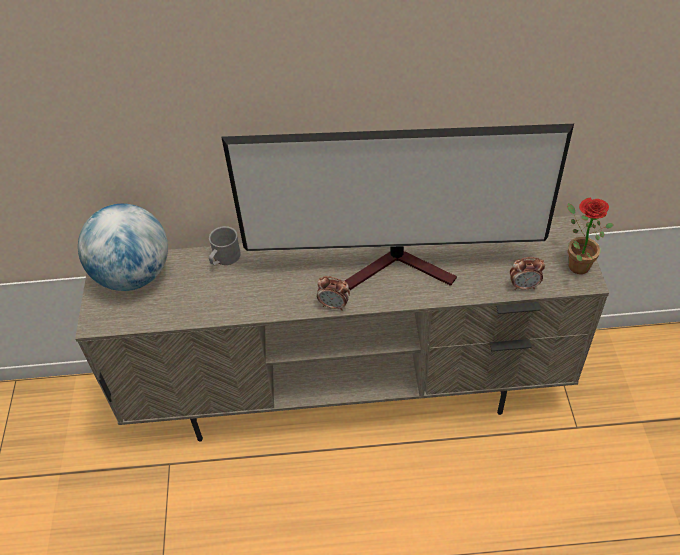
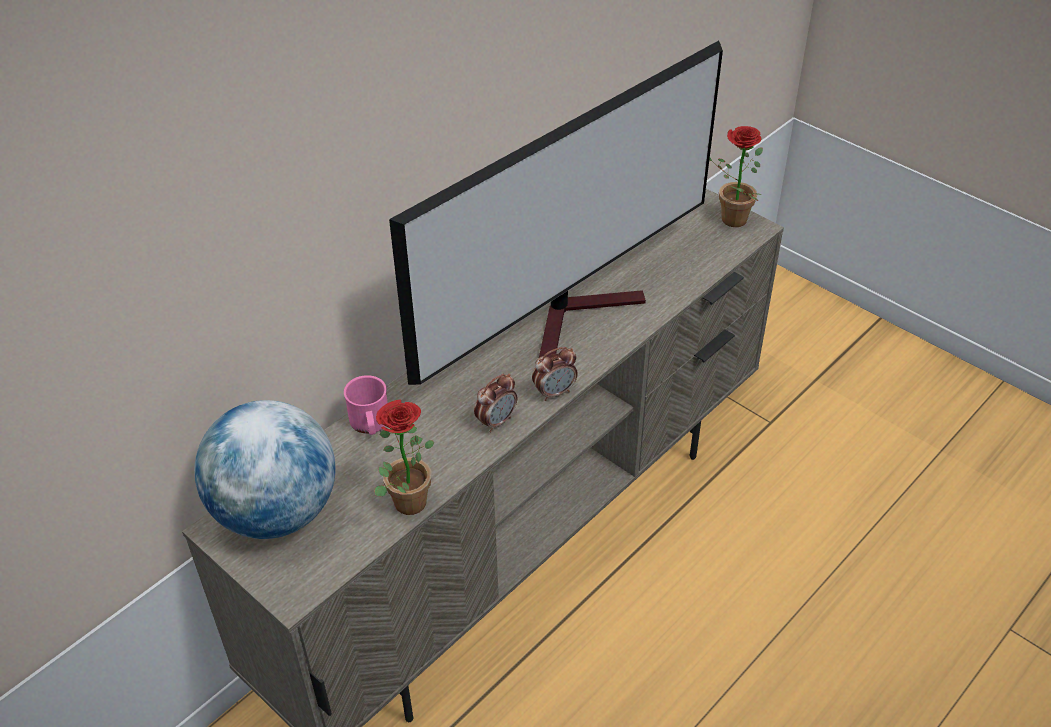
camera: 45 degrees left, 5 degrees down
grey mug [209,226,241,265] -> pink mug [344,375,388,435]
alarm clock [510,257,545,290] -> alarm clock moved to [474,374,517,432]
none -> potted plant [374,400,435,515]

